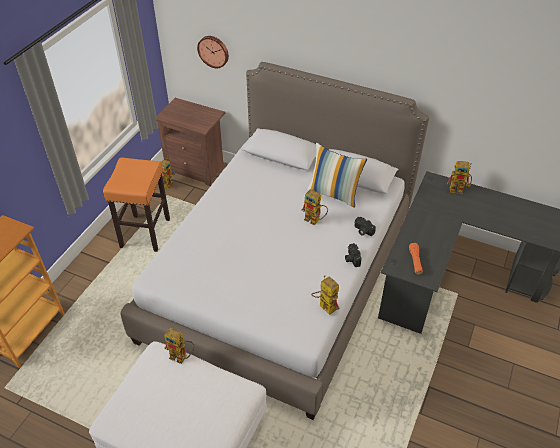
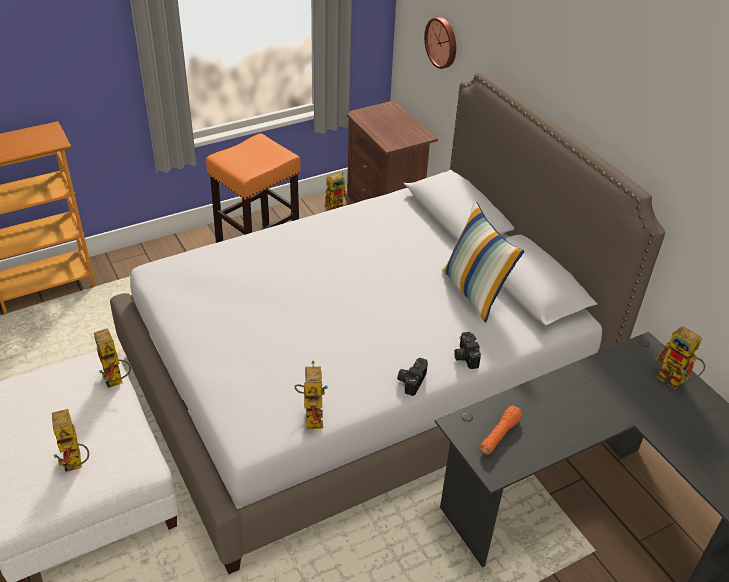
camera: 35 degrees right, 5 degrees down
toy robot [301,189,328,225] -> toy robot moved to [52,409,89,472]

